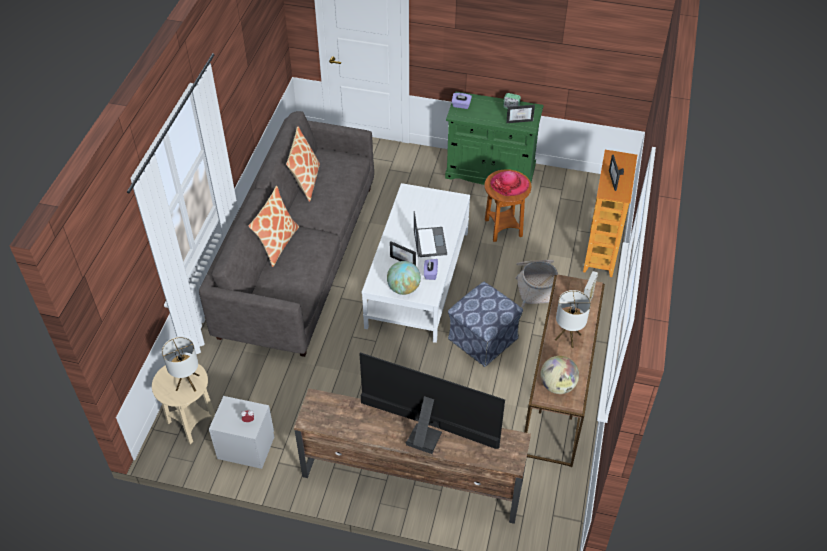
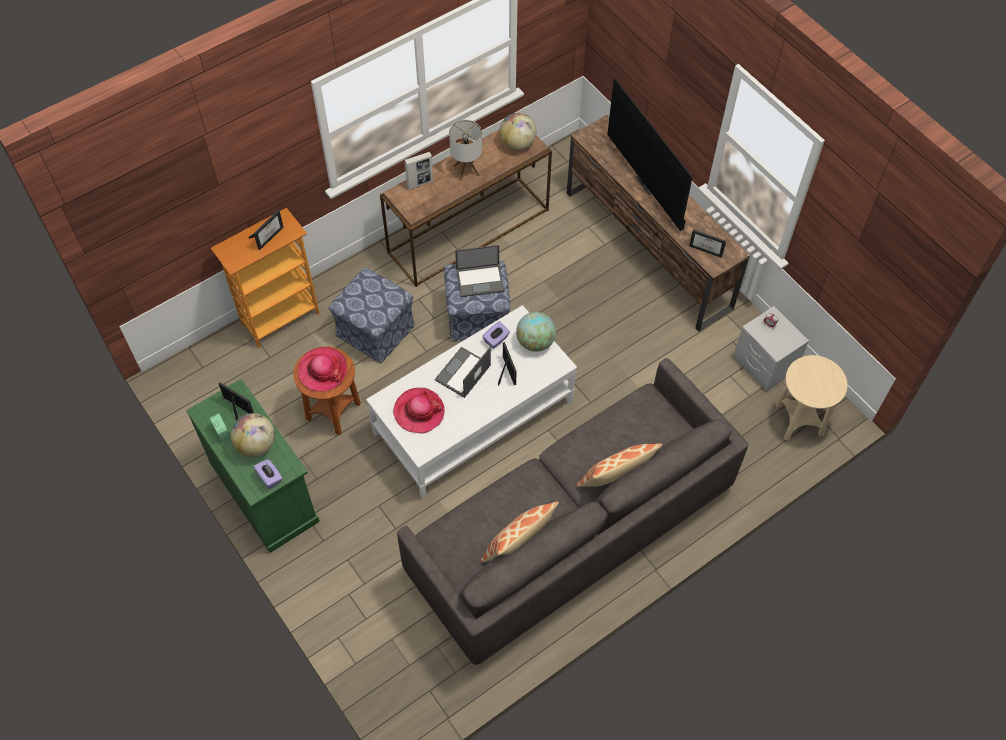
camera: 140 degrees left, 10 degrees up
table lamp [162,337,200,392] -> none
basket [515,260,558,307] -> ottoman [329,268,415,364]
none -> globe [230,413,275,457]
none -> hat [393,388,445,434]
none -> laptop [455,245,504,297]
none -> picture frame [689,229,726,258]

